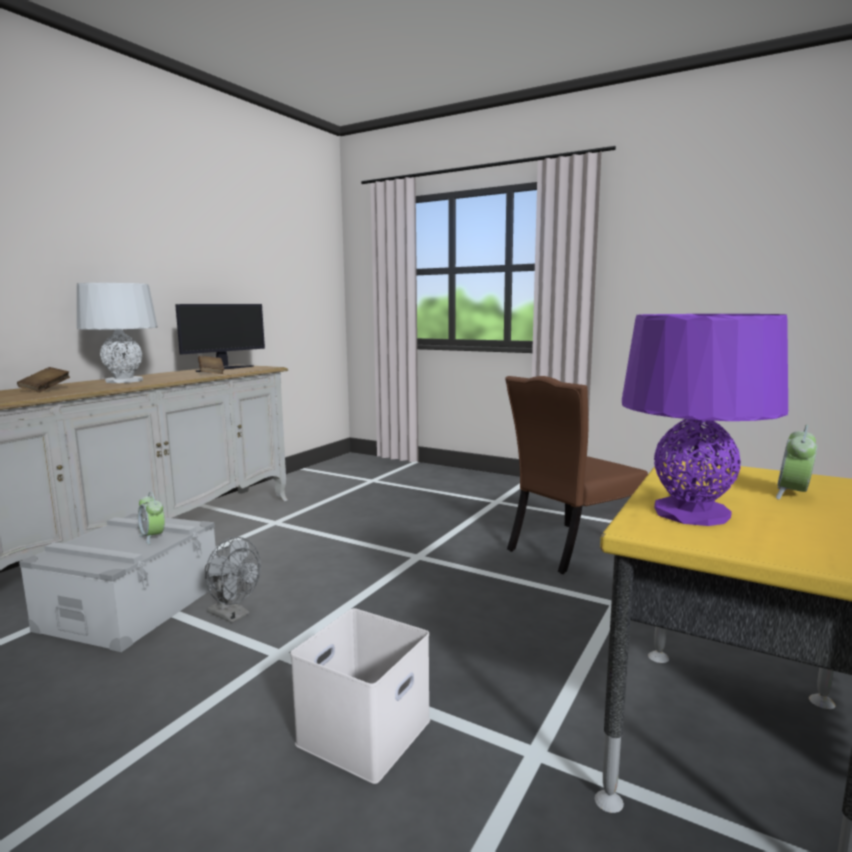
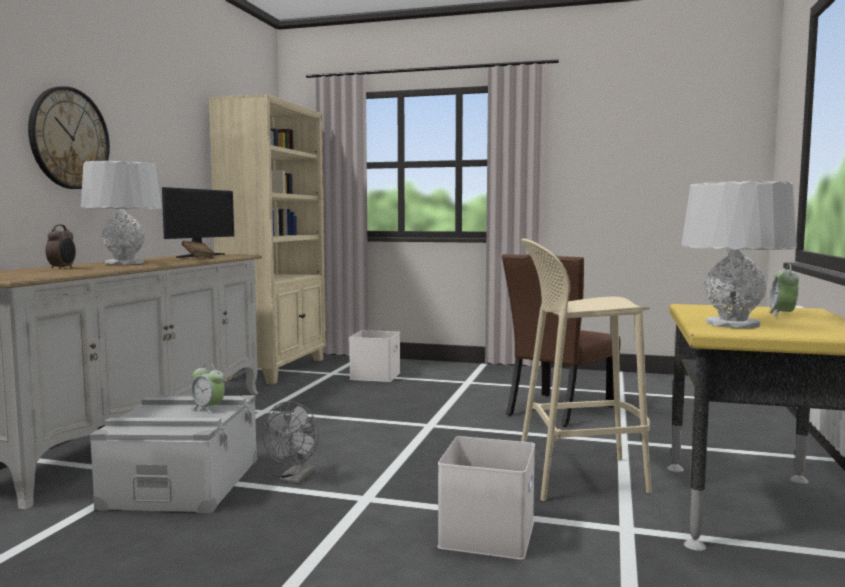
camera: 15 degrees left, 5 degrees down
brown book [17,367,70,392] -> alarm clock [46,225,76,269]
grey fan [205,537,261,623] -> grey fan turned 90 degrees clockwise [262,401,319,484]
purple table lamp [622,314,788,526] -> grey table lamp [681,181,797,328]
none -> wall clock [28,86,110,189]
none -> beige bookcase [209,94,326,384]
none -> white storage box [349,330,400,382]
none -> beige stool [521,238,652,501]

